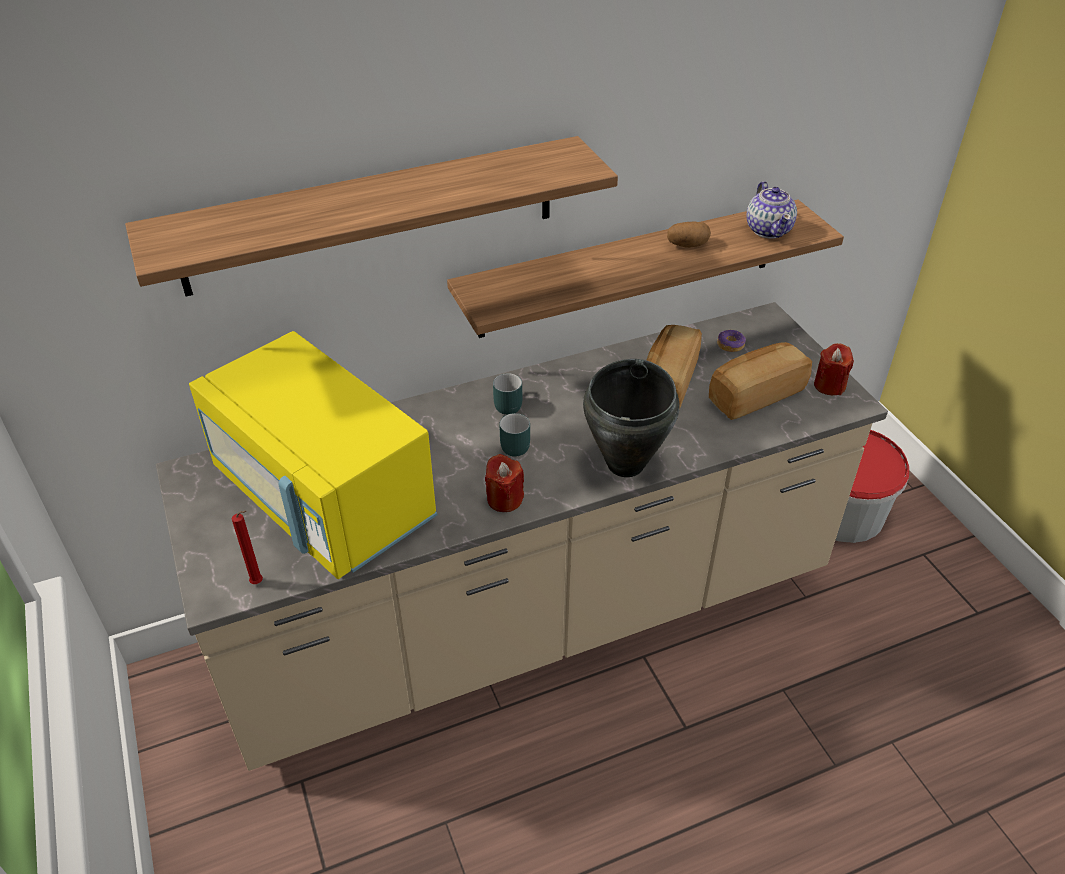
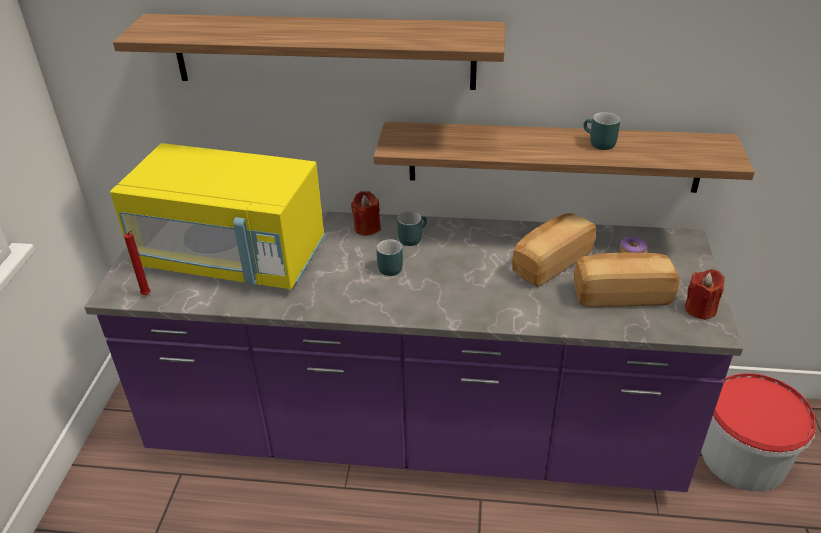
camera: 30 degrees right, 5 degrees down
beige counter [156,302,888,771] -> purple counter [84,211,743,492]
yellow microwave [189,331,437,579] -> yellow microwave turned 60 degrees counterclockwise [110,143,325,289]
red candle [485,454,524,512] -> red candle moved to [351,191,381,236]
black cooking pot [583,359,680,477] -> none
potato [667,222,711,248] -> turquoise mug [583,112,621,150]
teapot [747,181,797,238] -> none

